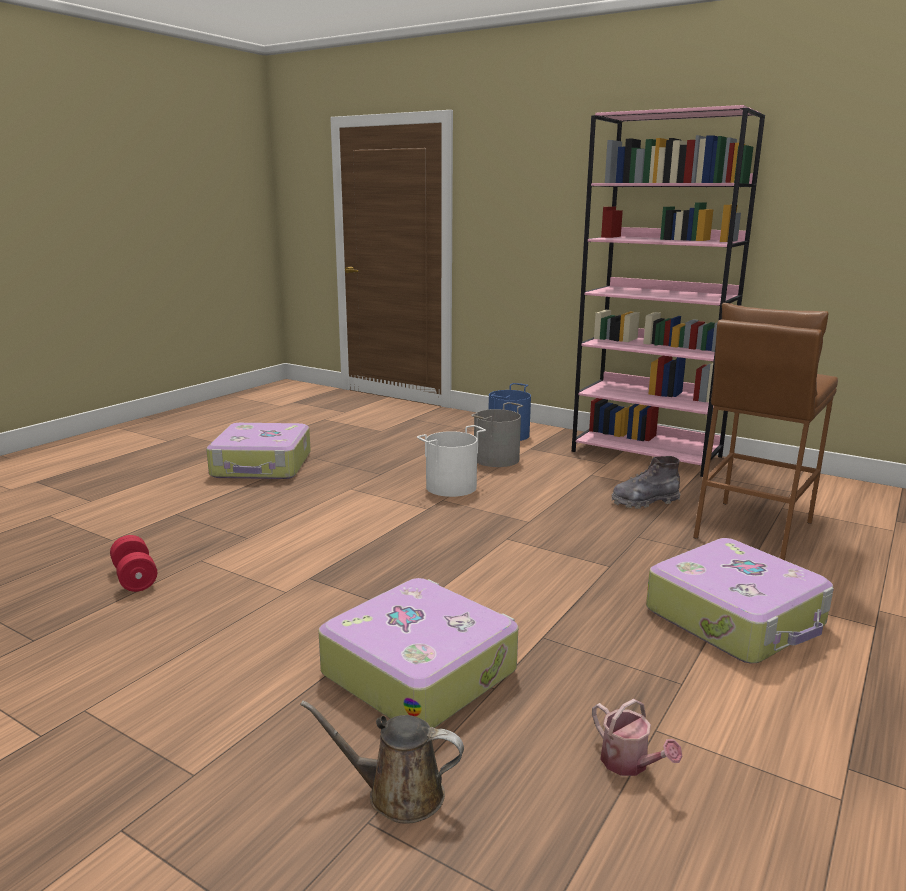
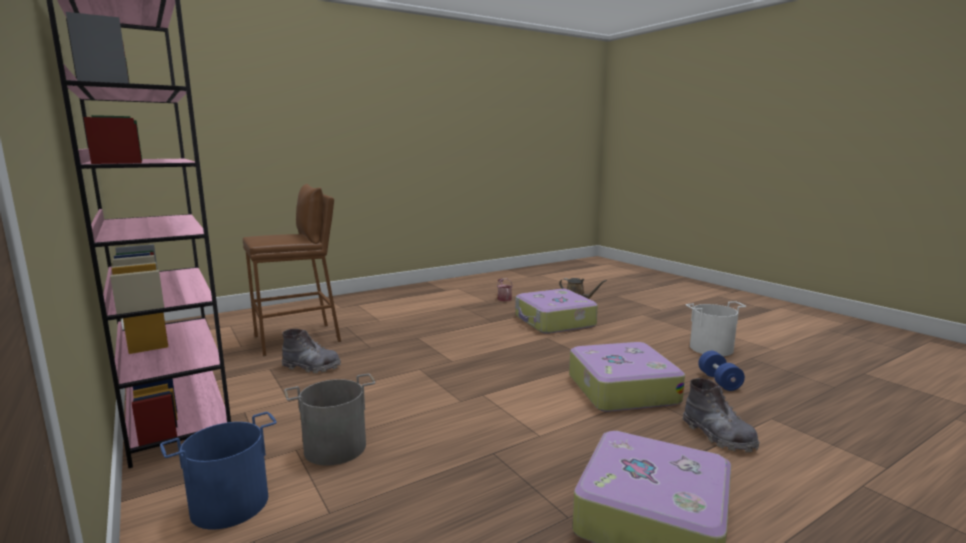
camera: 155 degrees left, 5 degrees down
red dumbbell [110,535,157,592] -> blue dumbbell [698,351,745,391]
white bucket [417,425,486,497] -> white bucket moved to [686,301,746,356]
suitcase [646,538,834,663] -> suitcase moved to [569,342,685,412]
none -> grey boot [682,378,760,452]

